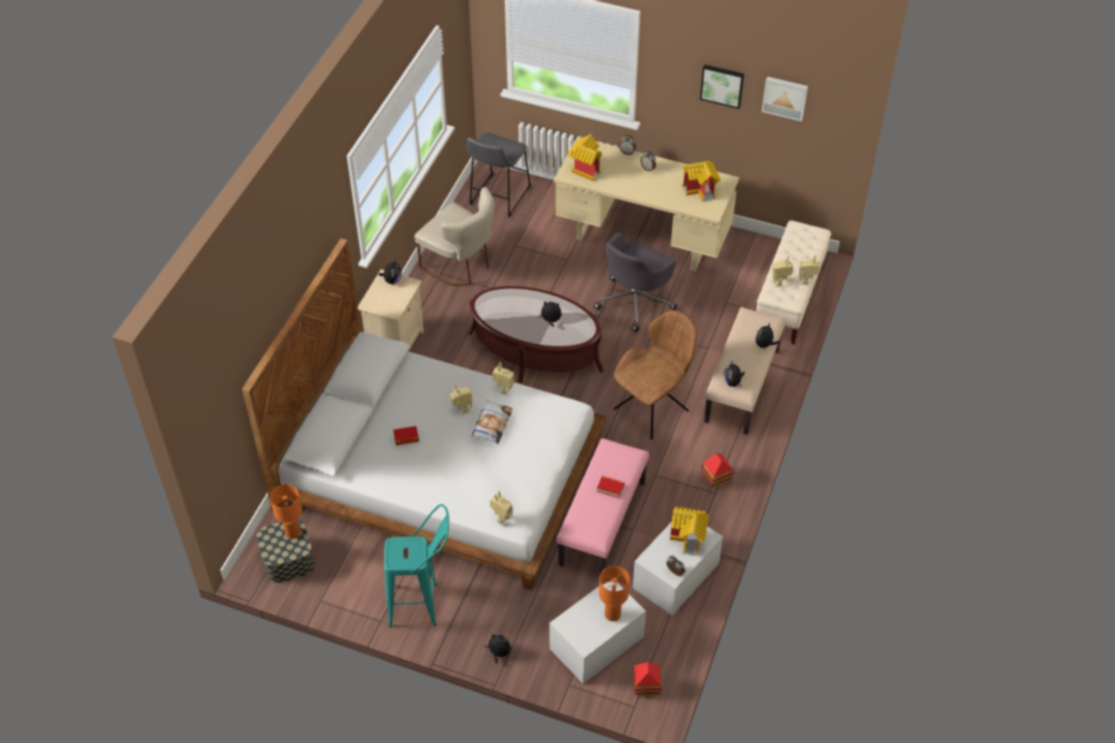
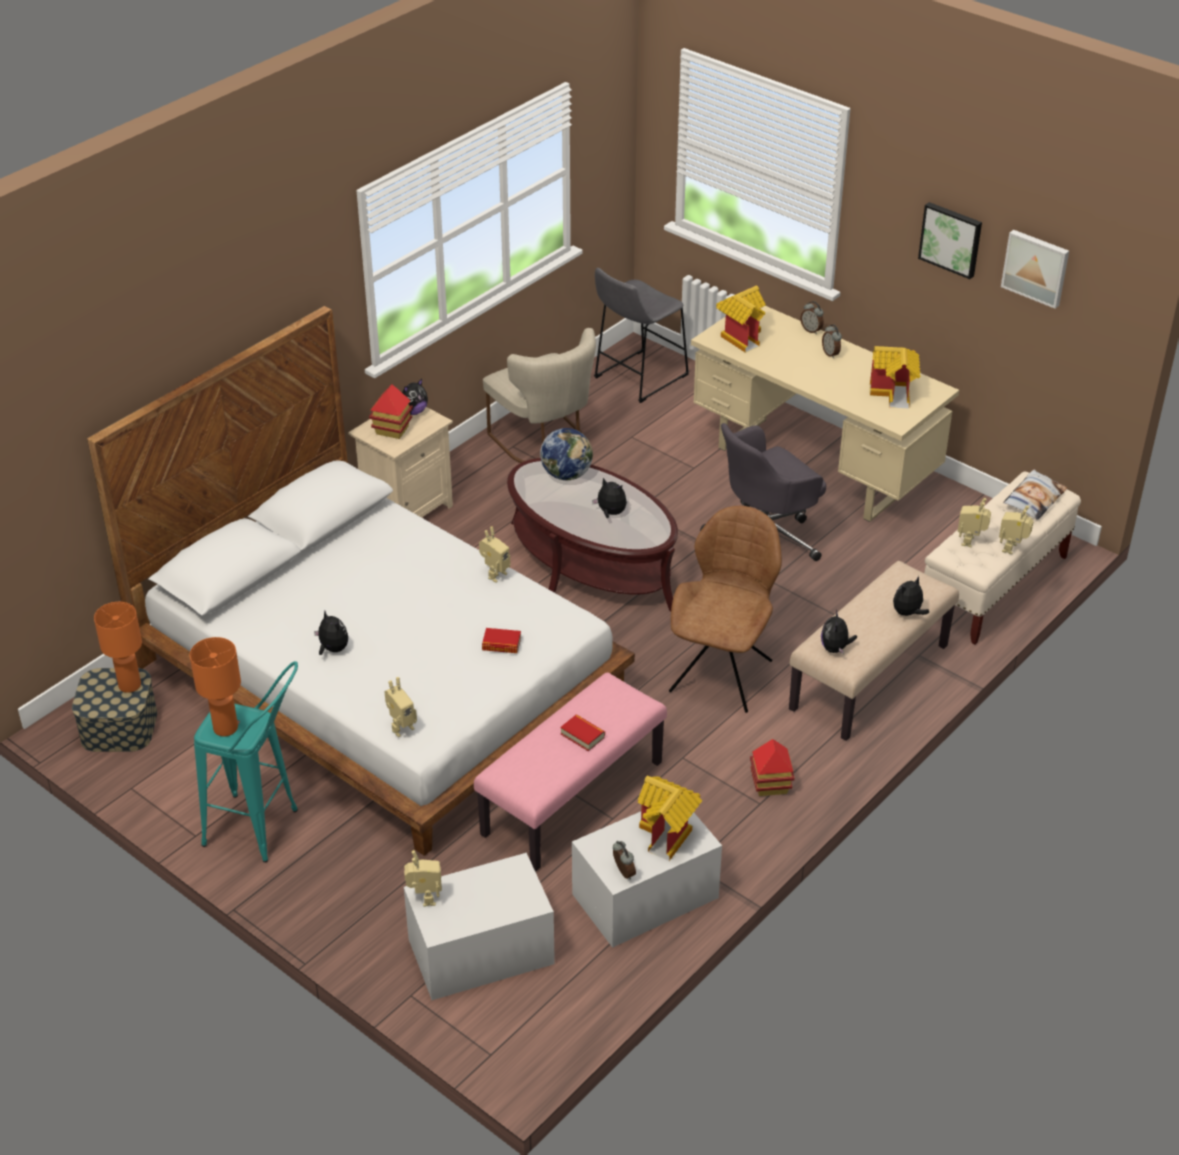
camera: 20 degrees right, 10 degrees down
book [393,426,419,446] -> book moved to [482,628,521,653]
toy robot [450,385,472,414] -> toy robot moved to [404,850,442,907]
pillow [471,399,513,444] -> pillow moved to [1003,469,1067,520]
plush toy [484,634,511,663] -> plush toy moved to [314,611,348,655]
orange table lamp [599,566,630,621] -> orange table lamp moved to [190,637,241,736]
brown chair [614,310,698,440] -> brown chair turned 45 degrees counterclockwise [669,506,782,713]
toy house [633,662,662,696] -> toy house moved to [369,384,413,439]
none -> globe [540,428,593,480]

